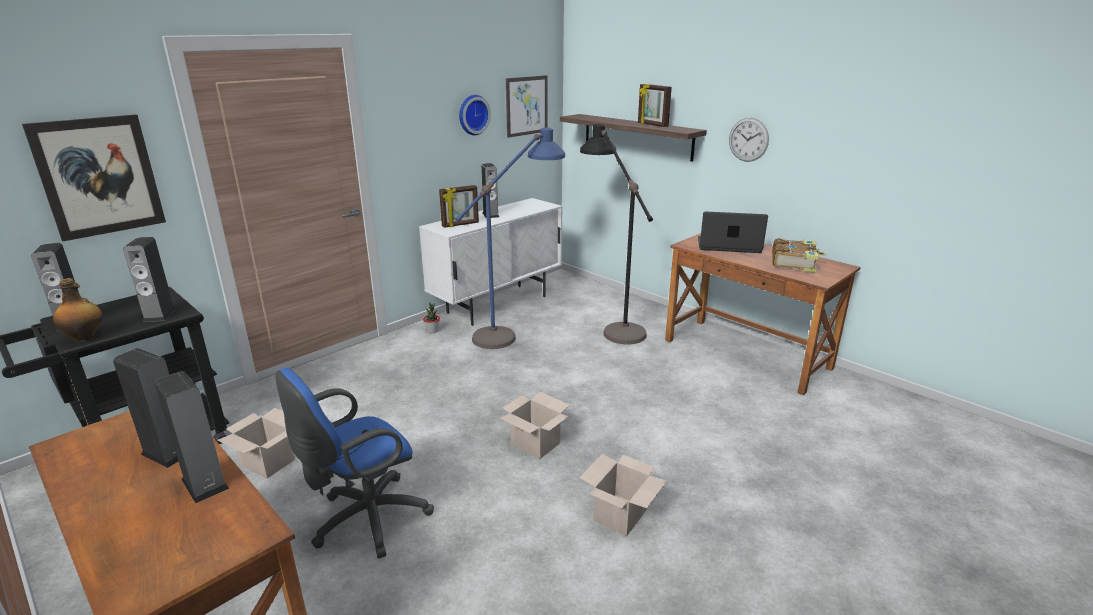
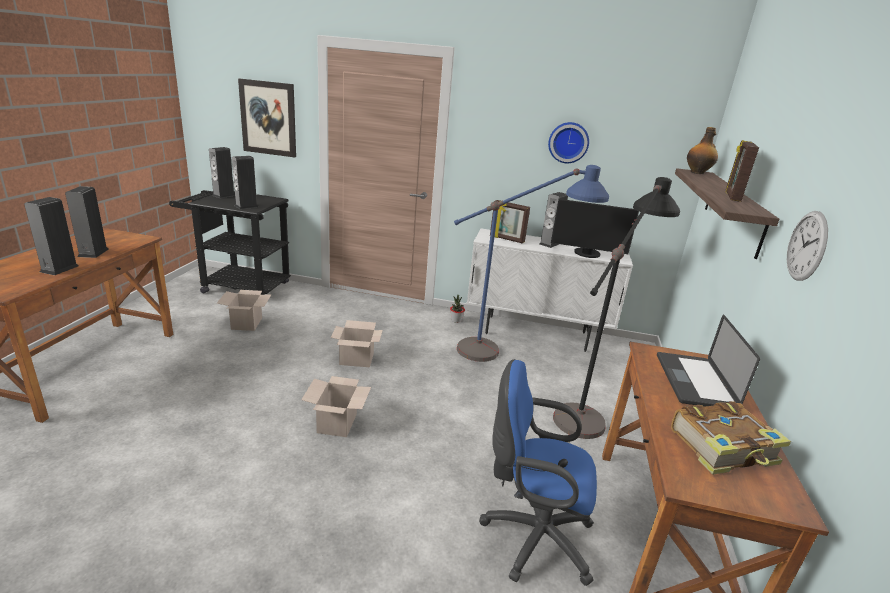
camera: 55 degrees right, 0 degrees up
bottle [53,278,103,343] -> bottle moved to [687,127,718,174]
blue office chair [275,368,434,559] -> blue office chair moved to [479,359,597,586]
picture [506,75,547,138] -> none
cardboard box [580,454,667,536] -> cardboard box moved to [331,320,383,367]
laptop [698,212,768,253] -> laptop turned 150 degrees counterclockwise [657,315,760,406]
none -> monitor [551,199,639,258]

